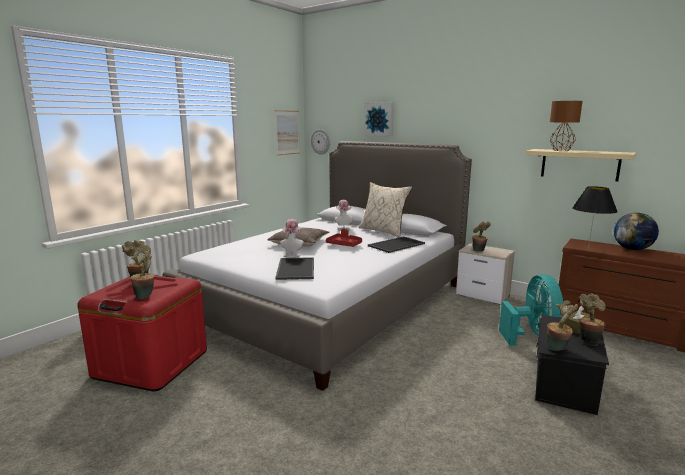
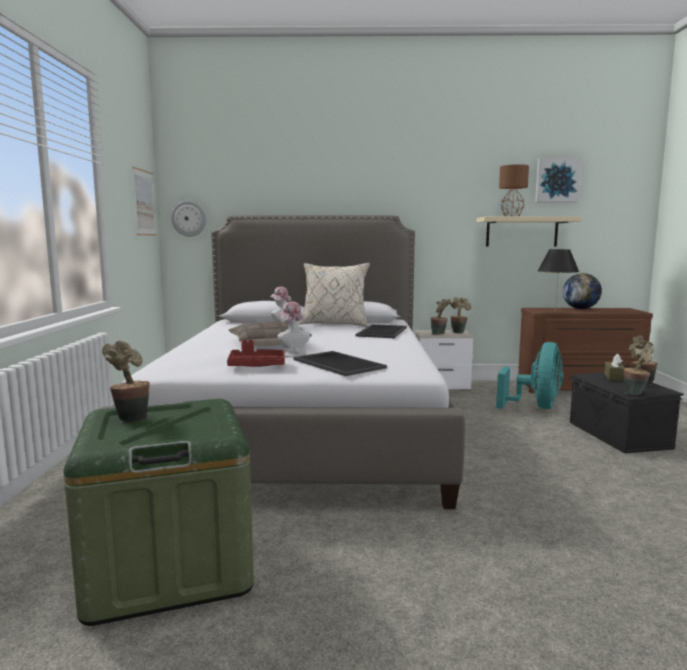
camera: 35 degrees left, 5 degrees down
red storage box [77,274,207,391] -> green storage box [64,399,254,626]
potted plant [131,250,154,299] -> potted plant moved to [449,297,472,334]
red tray [326,229,362,247] -> red tray moved to [227,340,285,367]
picture [364,102,394,136] -> picture moved to [535,158,582,202]
turquoise fan [499,274,563,346] -> turquoise fan turned 60 degrees clockwise [496,342,564,409]

